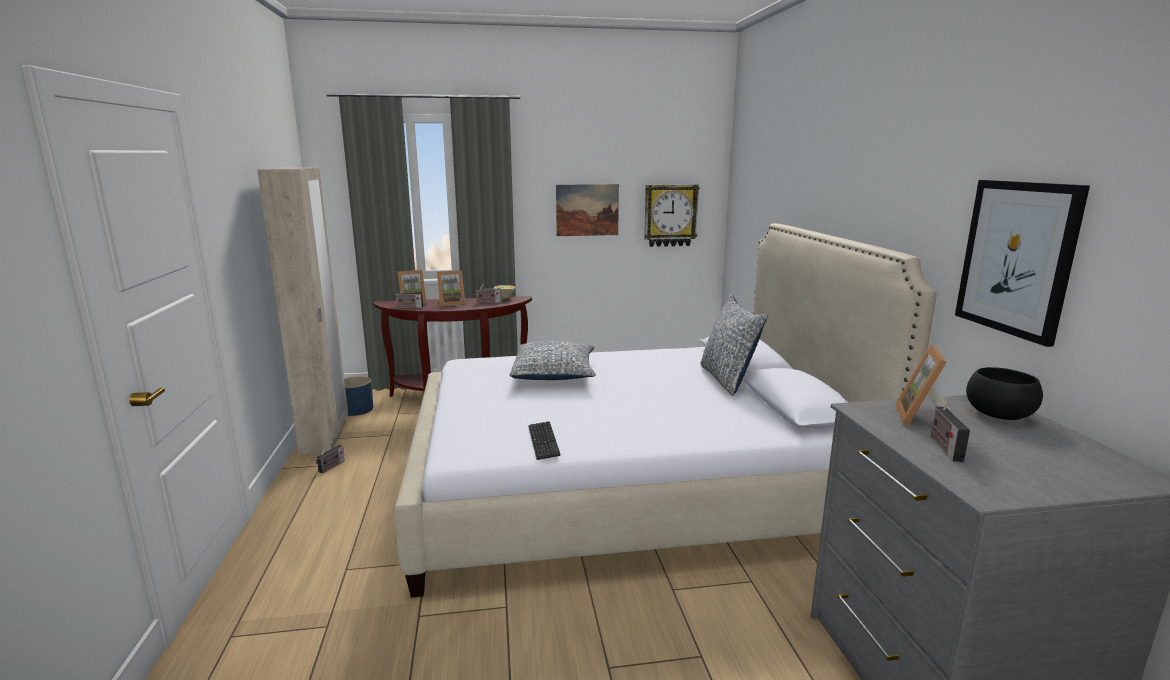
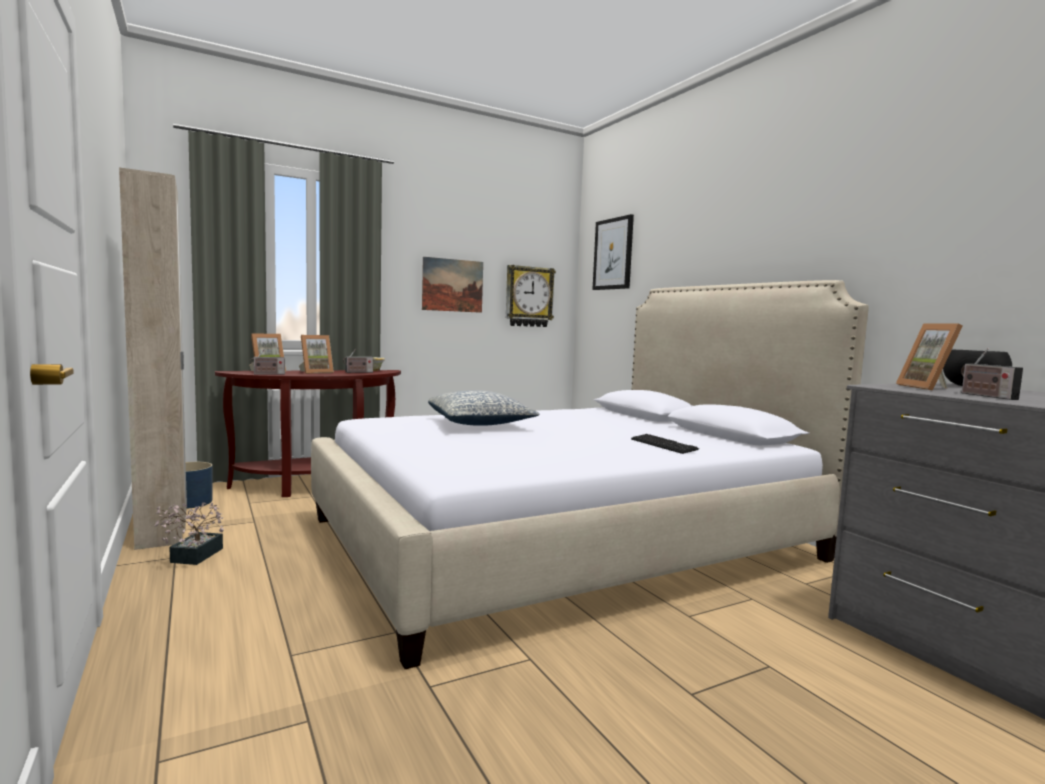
camera: 20 degrees left, 10 degrees down
radio [316,444,345,473] -> potted plant [154,502,224,565]
keyboard [528,421,561,460] -> keyboard moved to [631,434,699,454]
pillow [700,294,768,396] -> none
picture [955,180,1090,347] -> picture moved to [592,214,634,290]

